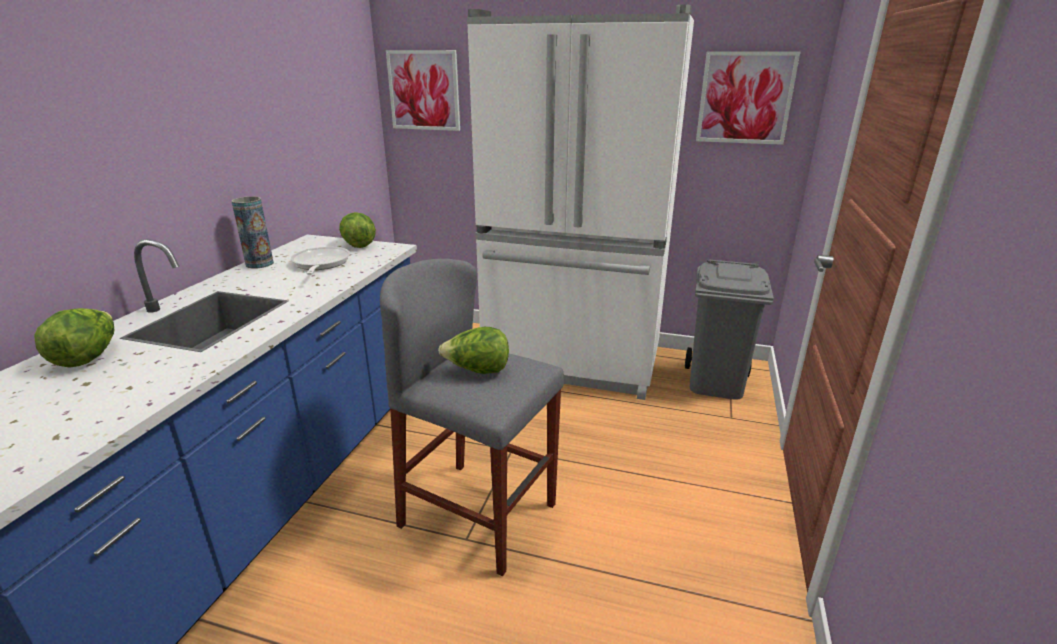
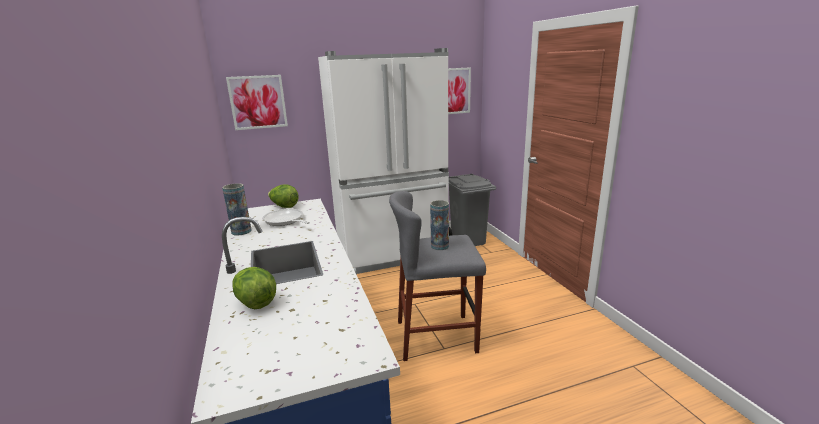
camera: 35 degrees left, 5 degrees down
lettuce [438,327,509,374] -> vase [430,200,449,250]

